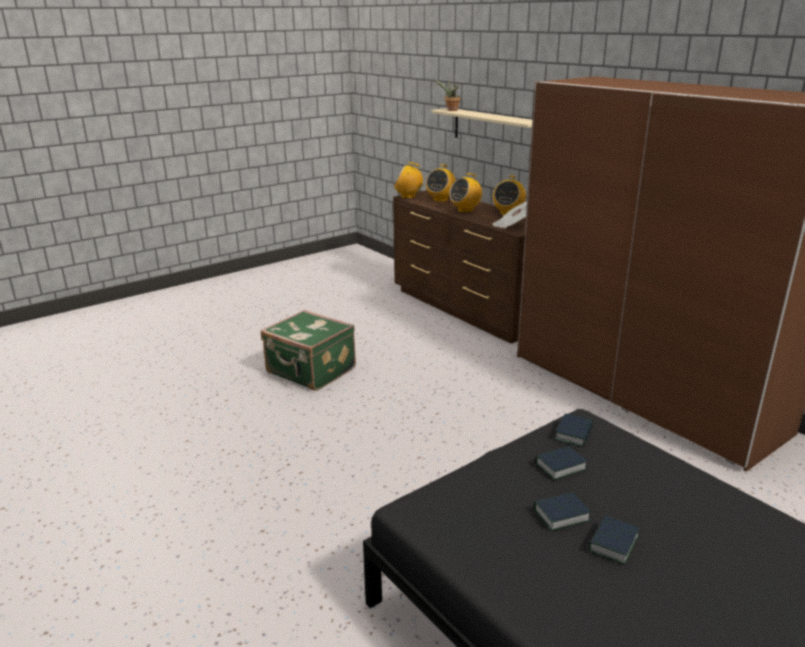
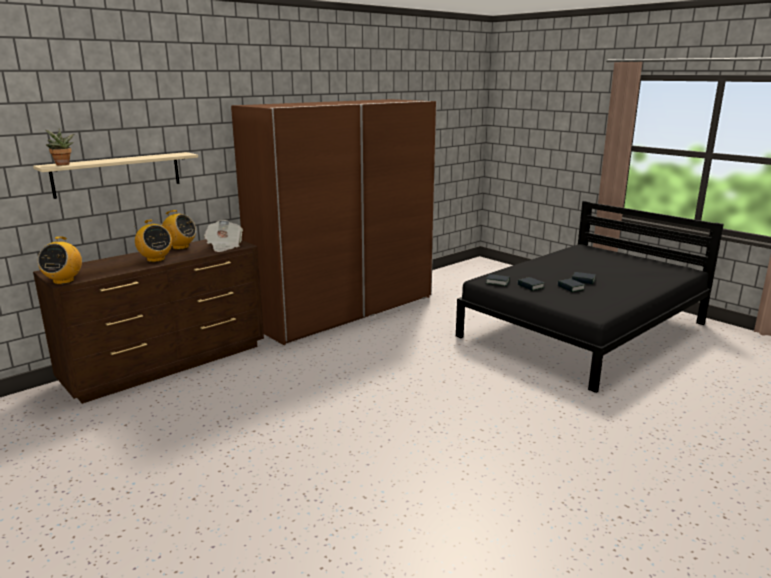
camera: 95 degrees left, 5 degrees down
green suitcase [261,310,356,391] -> none
radio [426,164,456,202] -> none

